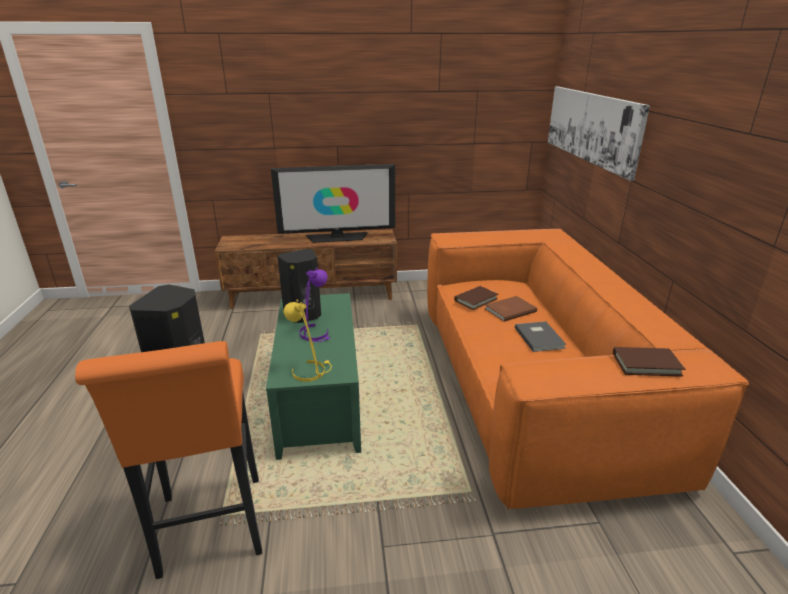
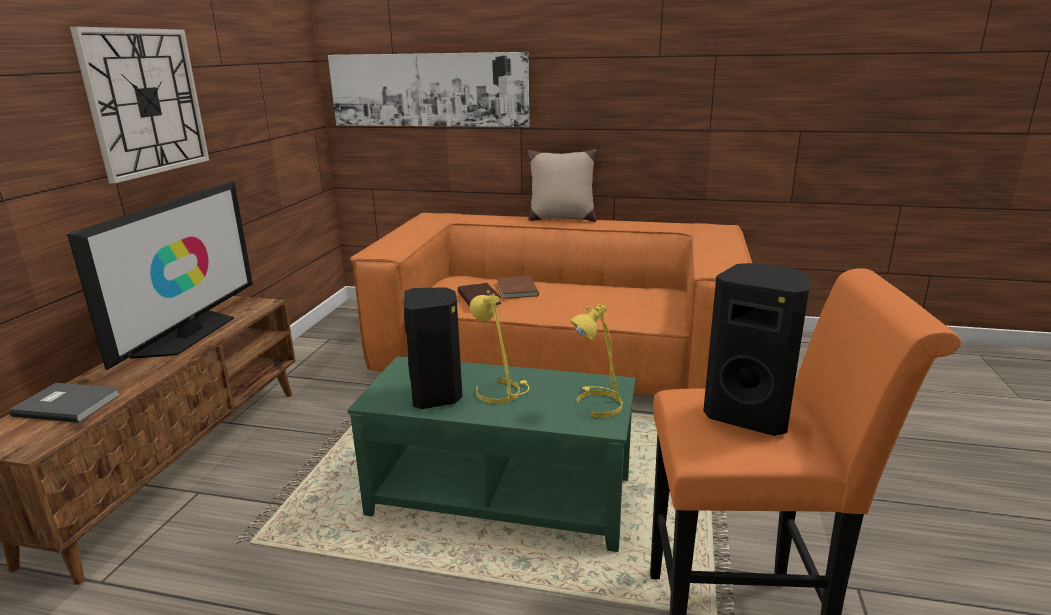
camera: 70 degrees left, 5 degrees down
purple table lamp [300,268,330,342] -> yellow table lamp [470,291,529,404]
grey book [515,321,566,352] -> grey book moved to [9,383,121,423]
brown book [613,347,685,377] -> none
none -> wall clock [70,26,209,184]
none -> beige pillow [527,149,597,222]

